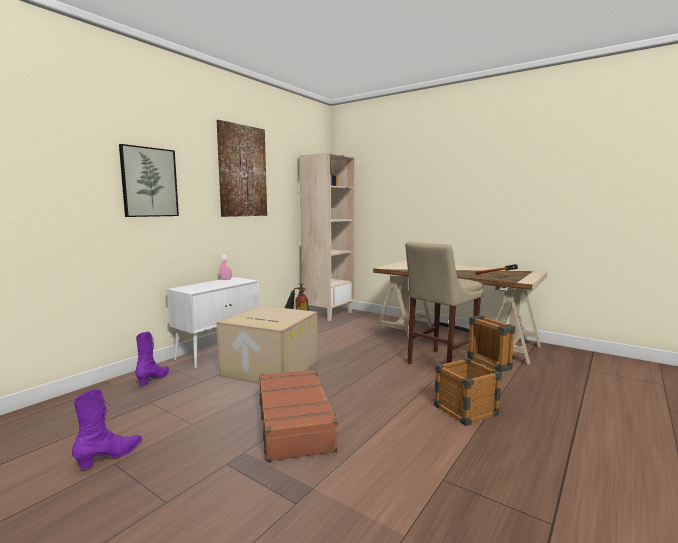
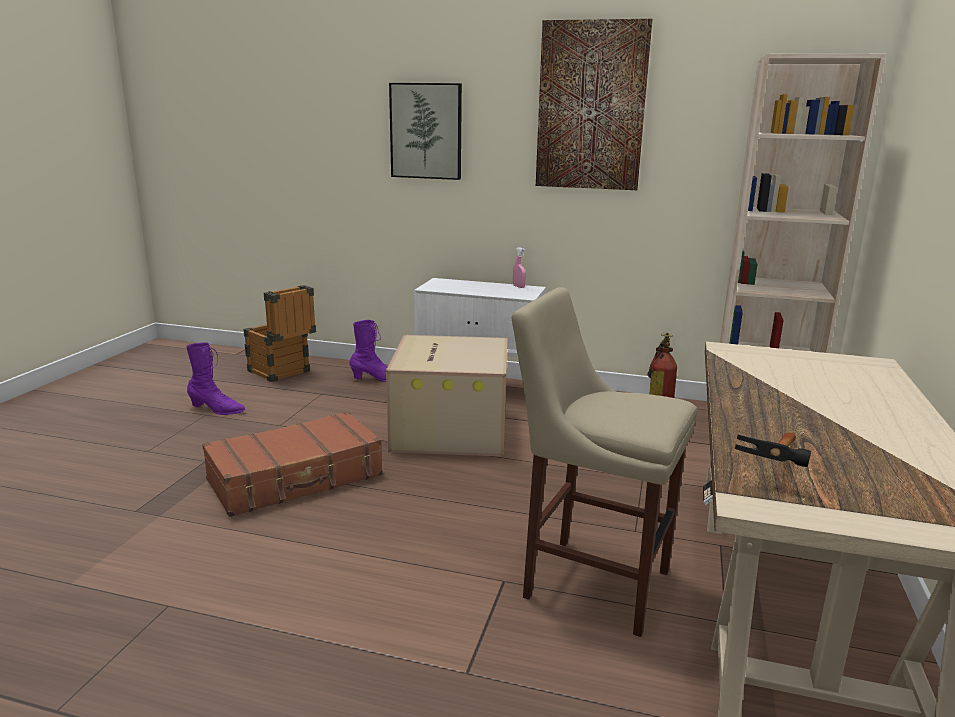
camera: 70 degrees right, 10 degrees up
crate [434,315,516,426] -> crate moved to [244,285,316,382]

